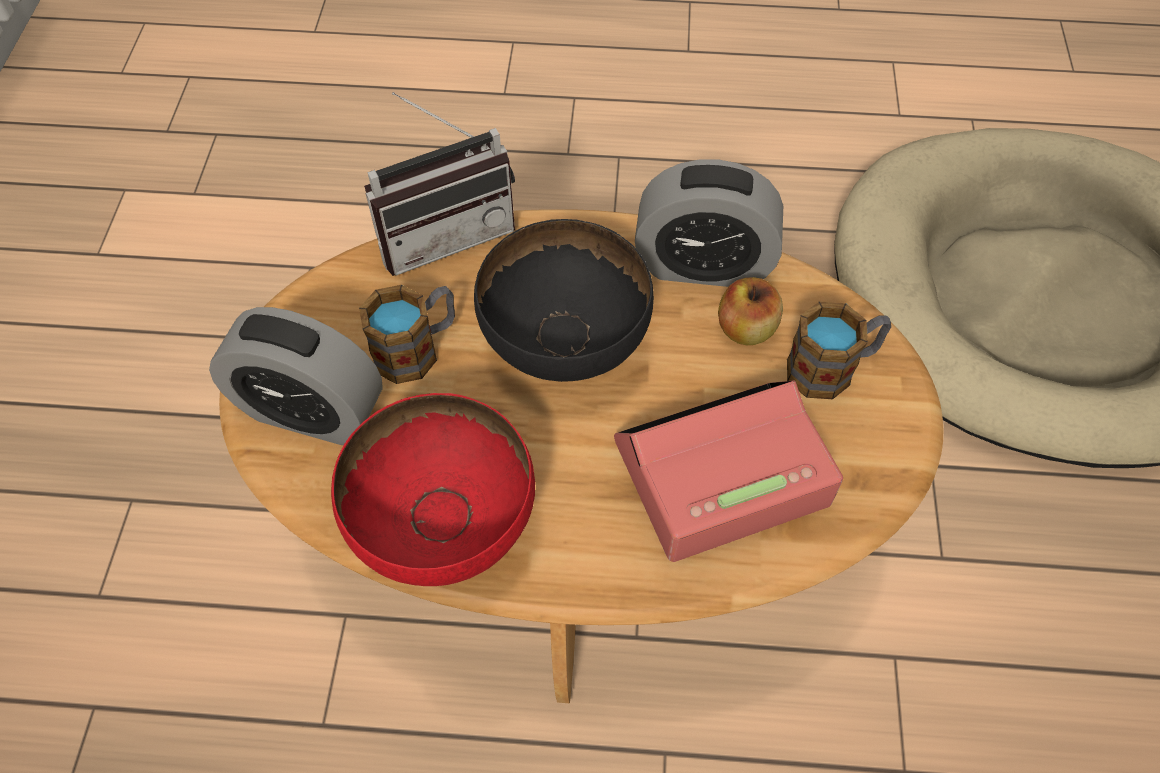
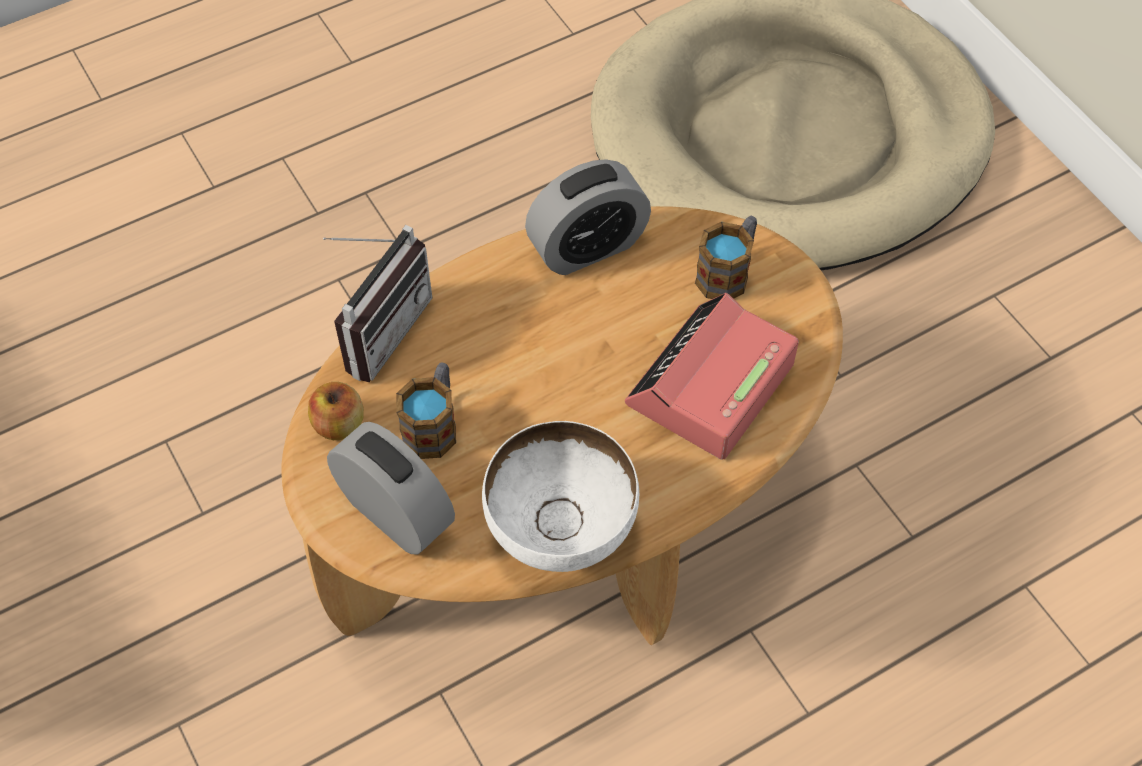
camera: 35 degrees left, 0 degrees up
alarm clock [209,307,383,445] -> alarm clock turned 120 degrees counterclockwise [327,422,455,555]
red bowl [331,393,535,586] -> white bowl [482,421,639,572]
black bowl [474,219,654,382] -> none
apple [718,277,783,345] -> apple moved to [308,382,364,440]

